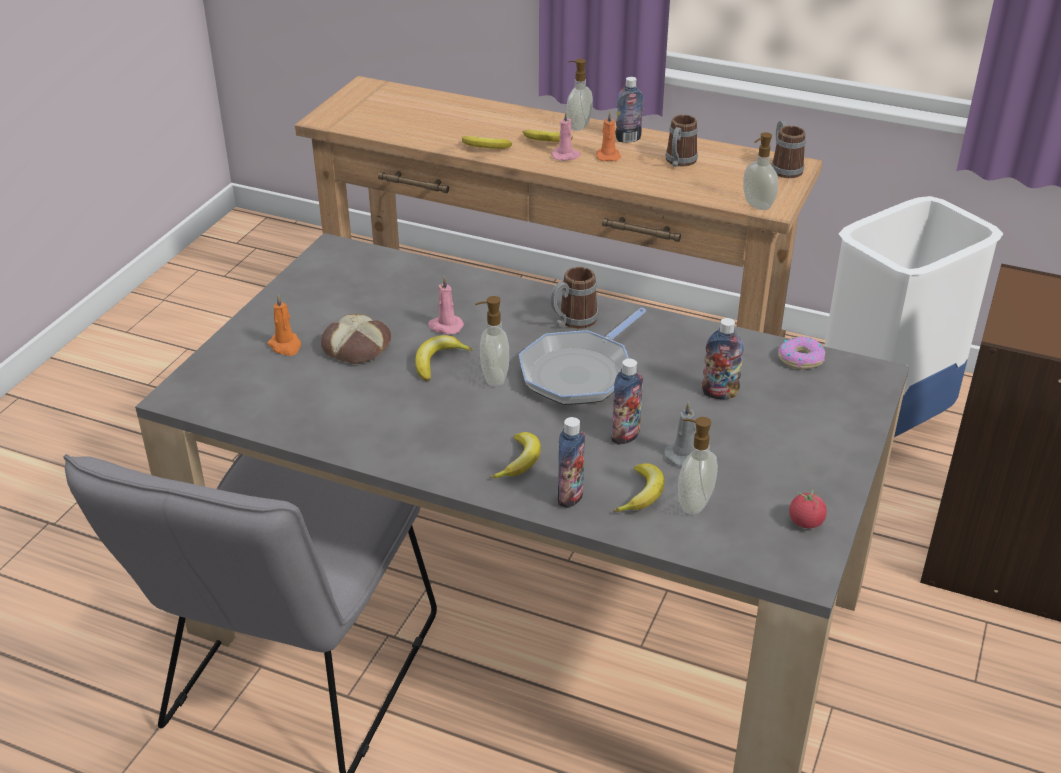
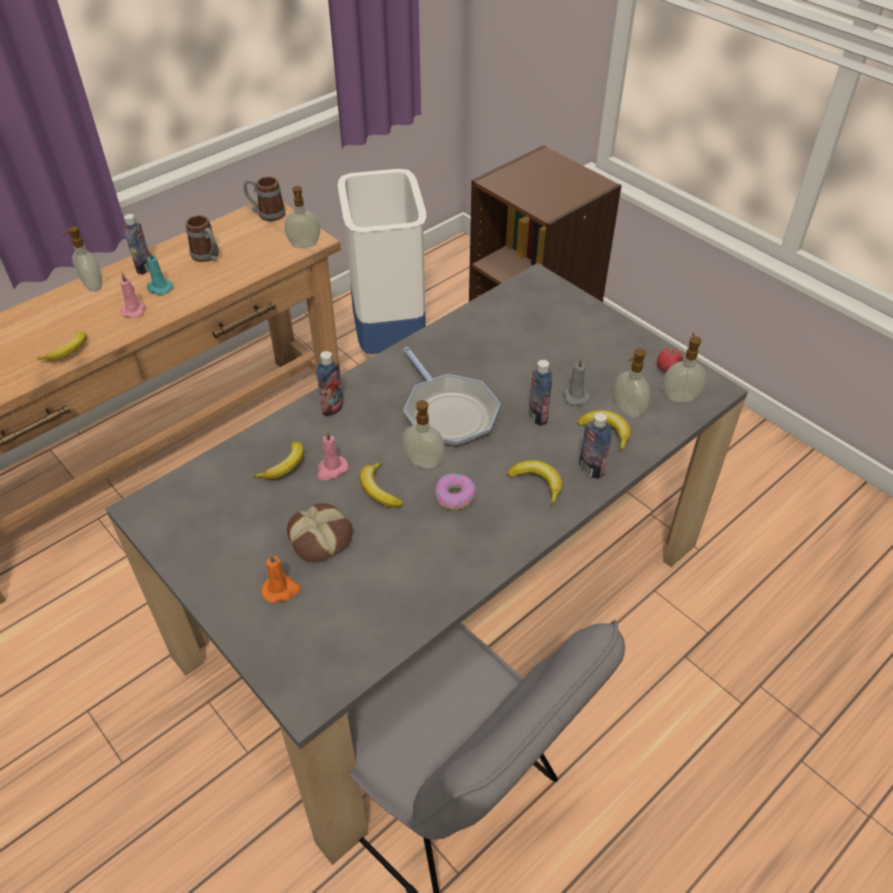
camera: 65 degrees left, 10 degrees up
banana [523,129,573,142] -> banana moved to [253,442,304,479]
mug [551,267,598,329] -> none
orange candle [596,112,621,162] -> turquoise candle [147,250,173,295]
bottle [702,318,744,399] -> bottle moved to [317,351,343,417]
donut [778,336,825,370] -> donut moved to [435,473,476,510]
none -> soap dispenser [663,333,707,403]

